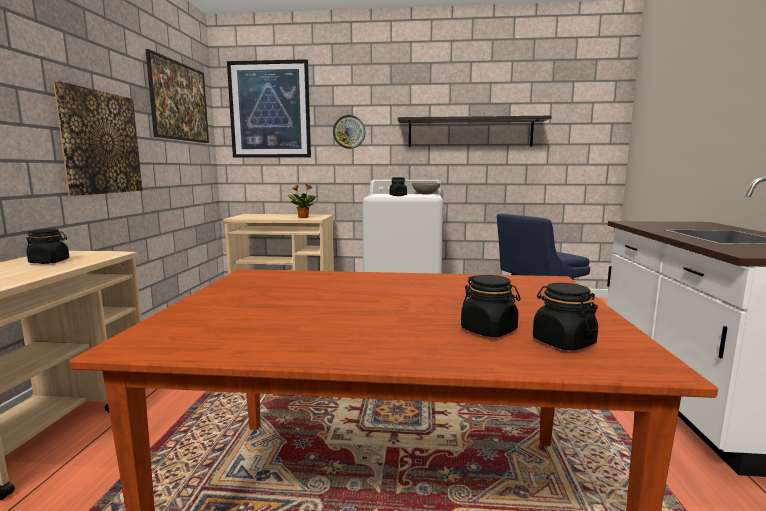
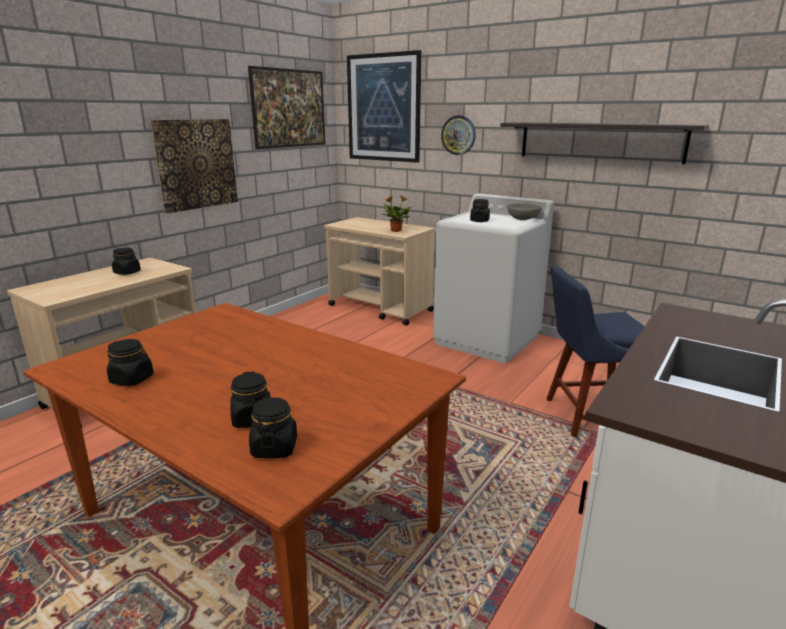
camera: 30 degrees right, 10 degrees up
none -> black jar [107,339,154,386]

